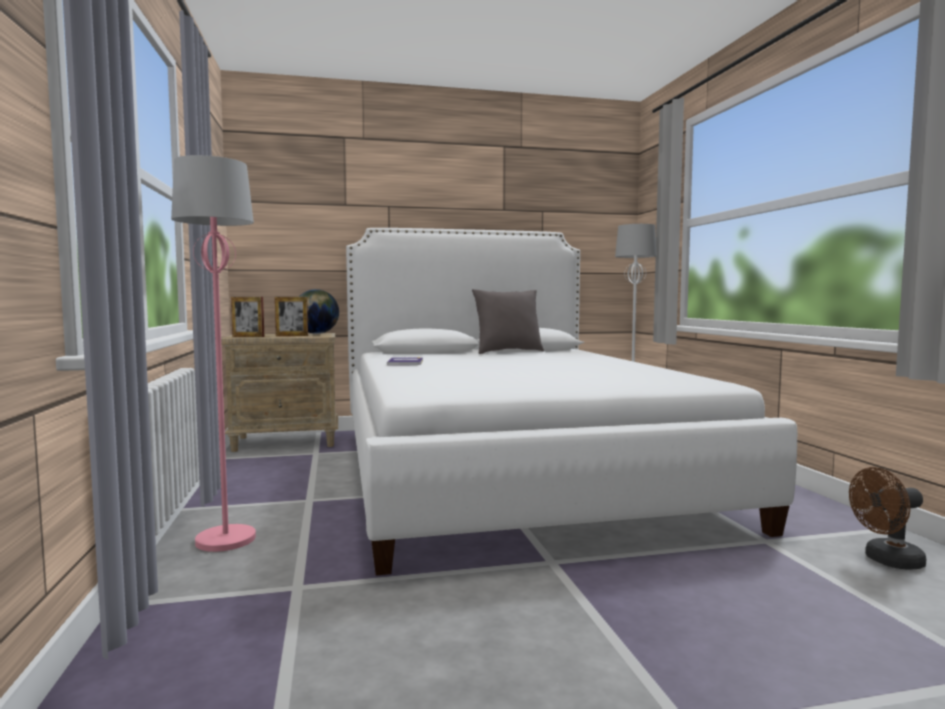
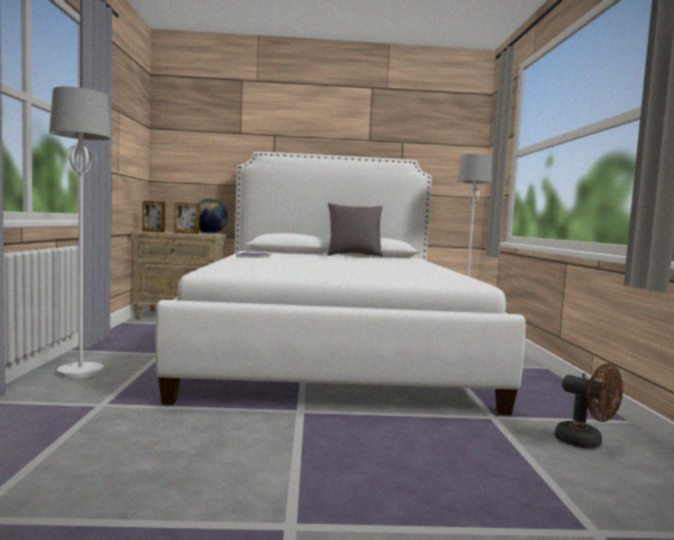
camera: 10 degrees right, 0 degrees up
pink floor lamp [171,155,256,552] -> white floor lamp [49,86,111,378]
brown fan [849,467,926,570] -> brown fan turned 135 degrees counterclockwise [555,363,623,448]

